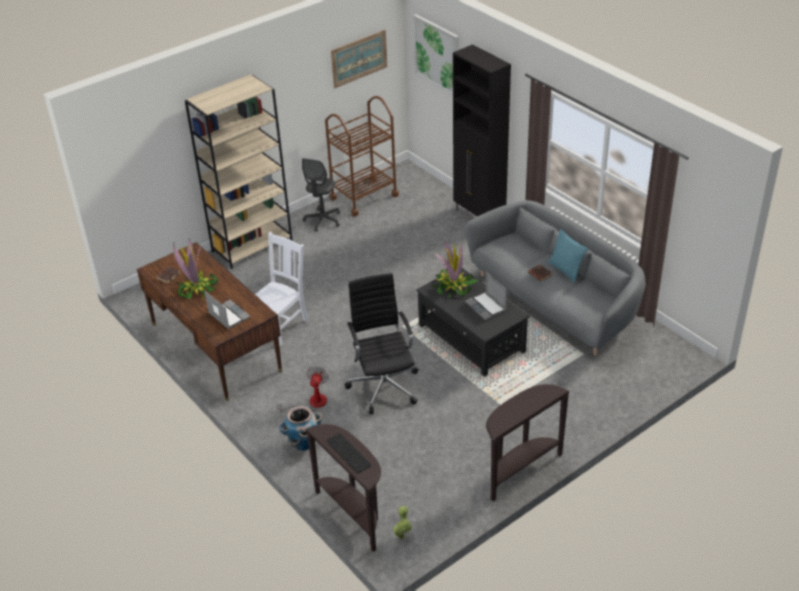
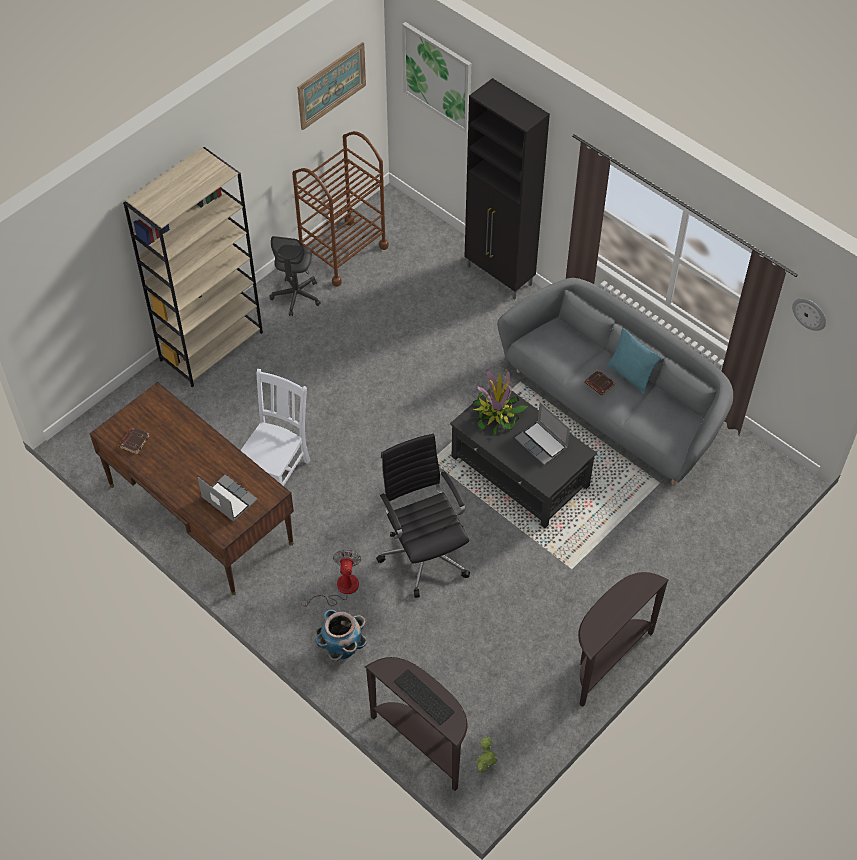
camera: 10 degrees left, 15 degrees up
potted plant [173,239,218,299] -> none
none -> wall clock [792,298,826,331]

